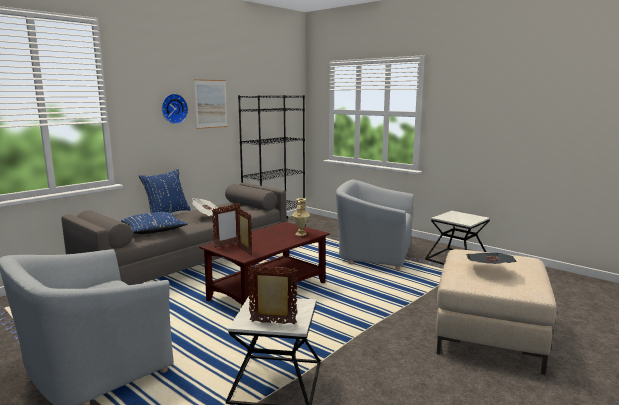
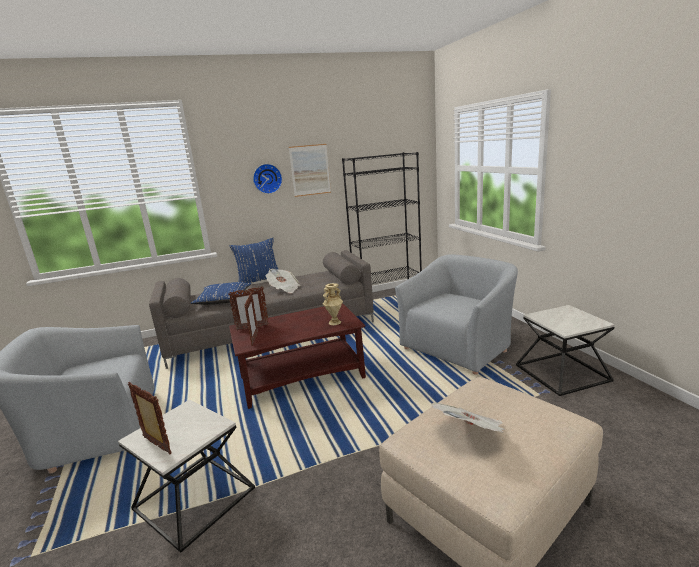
camera: 30 degrees right, 5 degrees up
grey armchair [336,180,414,270] -> grey armchair turned 90 degrees clockwise [395,254,518,375]

